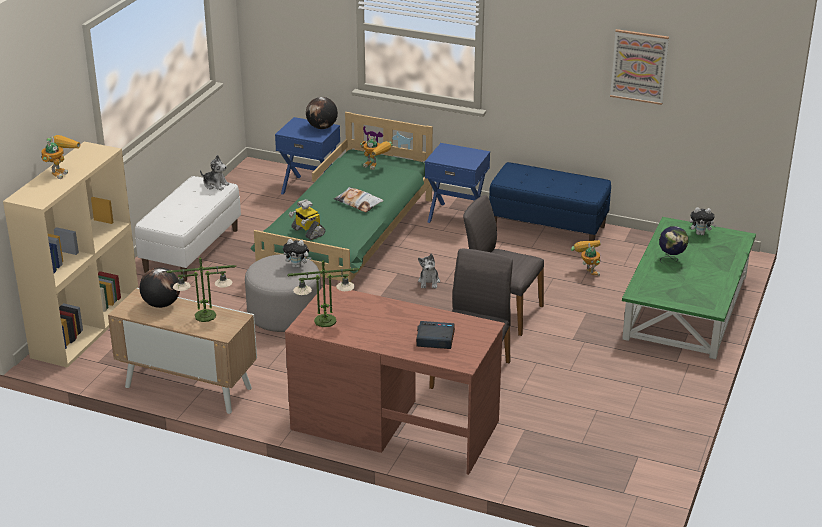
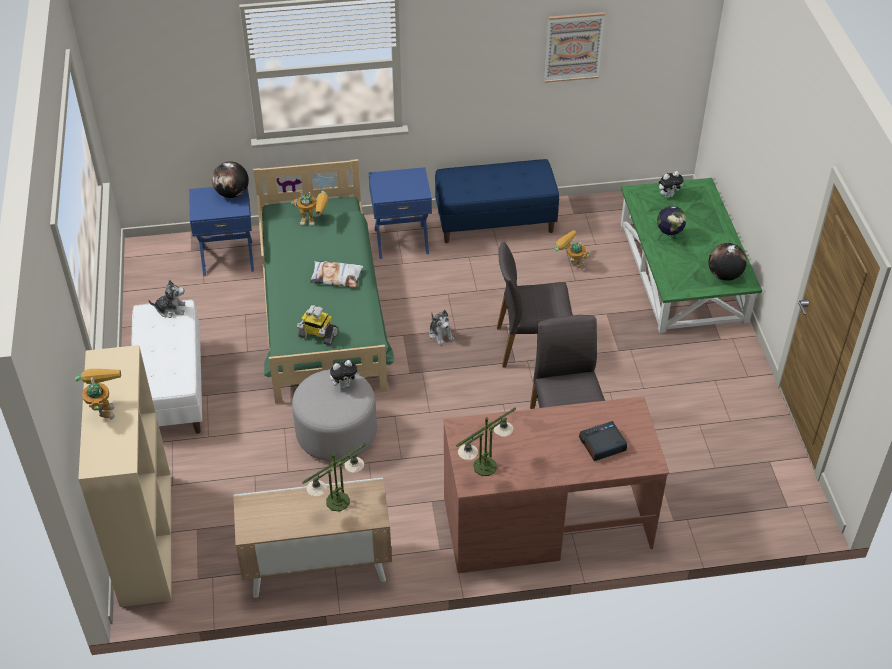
camera: 30 degrees left, 15 degrees up
globe [140,267,180,308] -> globe moved to [708,243,747,281]

